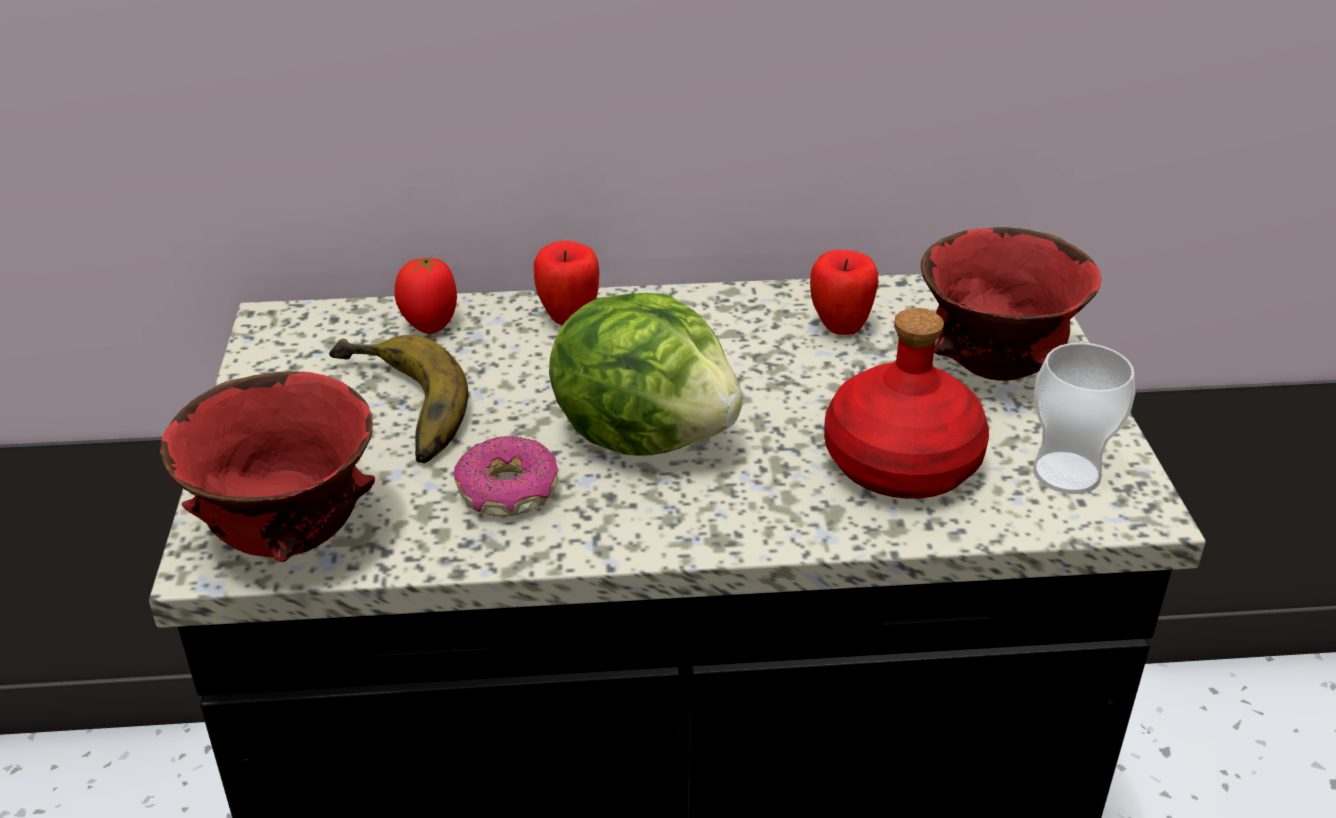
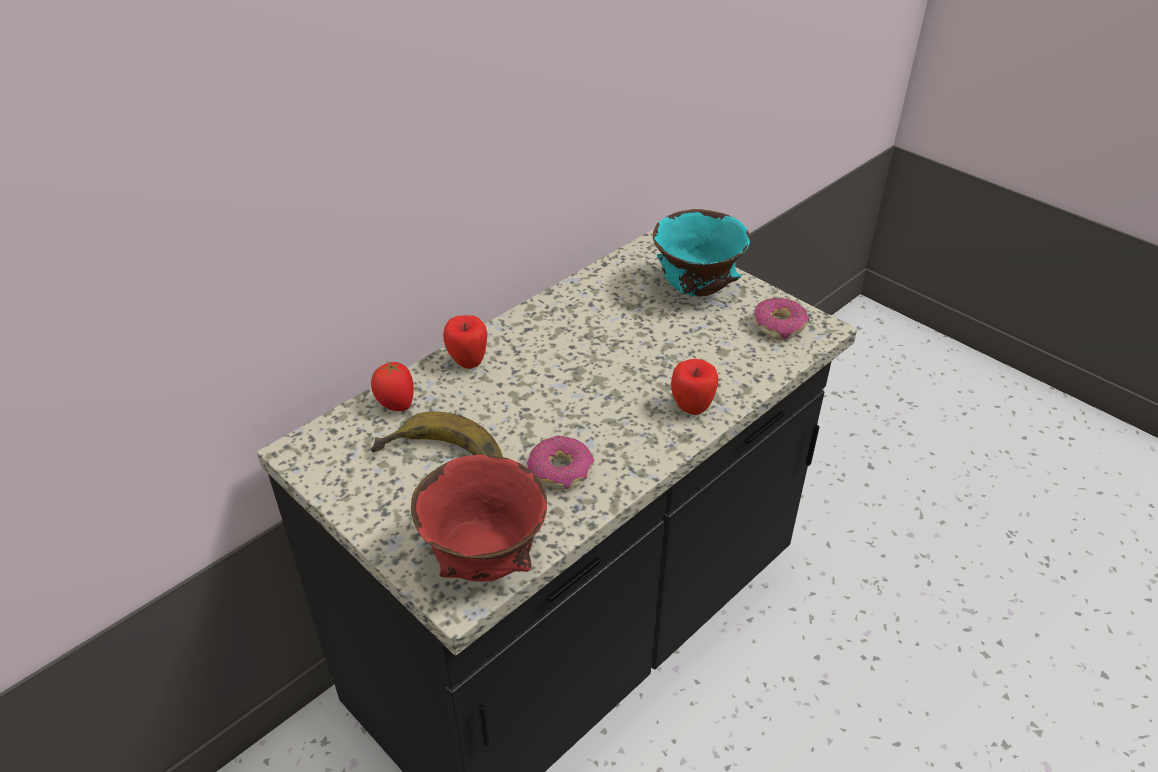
camera: 40 degrees left, 5 degrees up
lettuce [549,293,743,456] -> none
apple [810,250,878,335] -> apple moved to [671,359,718,415]
red bottle [824,308,989,499] -> none
red bowl [921,227,1101,381] -> turquoise bowl [653,209,750,296]
cup [1033,343,1135,494] -> donut [753,297,809,340]

